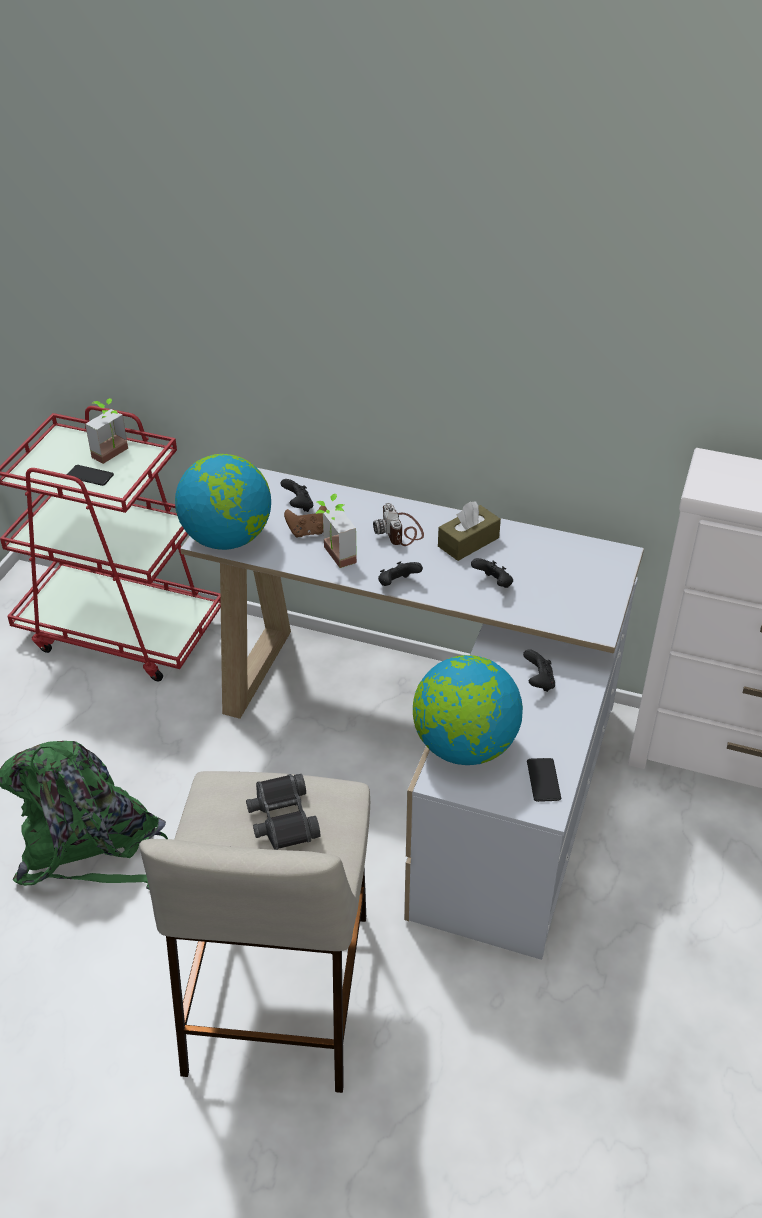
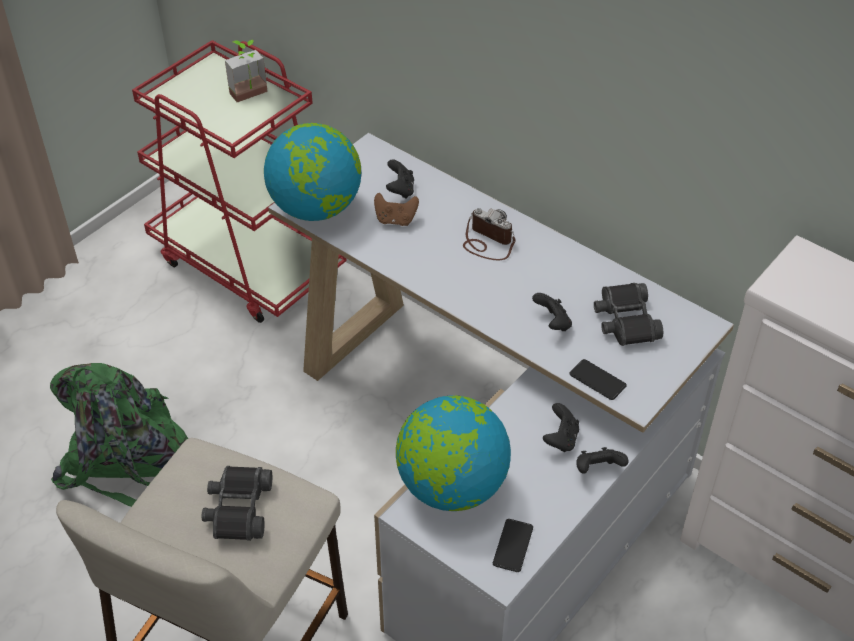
camera: 20 degrees right, 5 degrees up
phone [67,465,114,486] -> phone moved to [569,359,627,400]
potted plant [315,494,357,568] -> none
camera [373,503,424,546] -> camera turned 120 degrees clockwise [463,208,516,260]
black game controller [378,561,423,586] -> black game controller moved to [576,447,629,474]
brown tissue box [438,501,501,561] -> none
none -> black binoculars [594,283,663,346]

